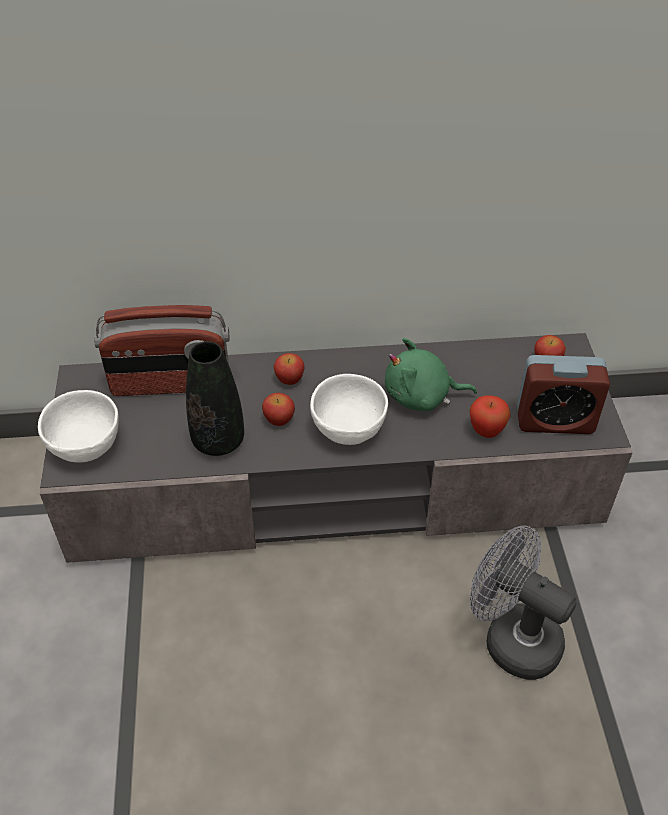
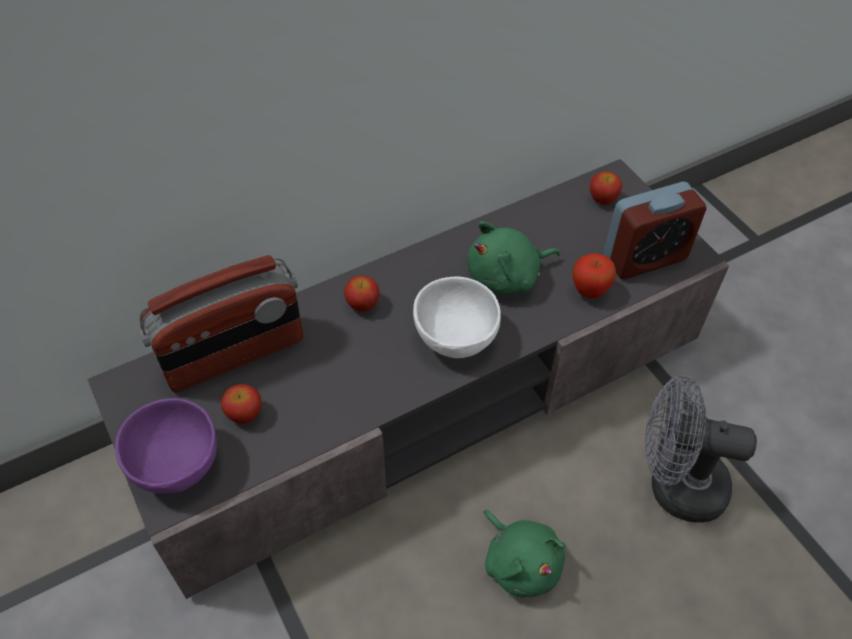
camera: 25 degrees left, 5 degrees up
white bowl [38,390,119,463] -> purple bowl [115,398,217,494]
black vase [186,341,244,456] -> none
apple [262,393,295,426] -> apple moved to [221,384,262,424]
none -> green plush toy [484,510,565,598]

